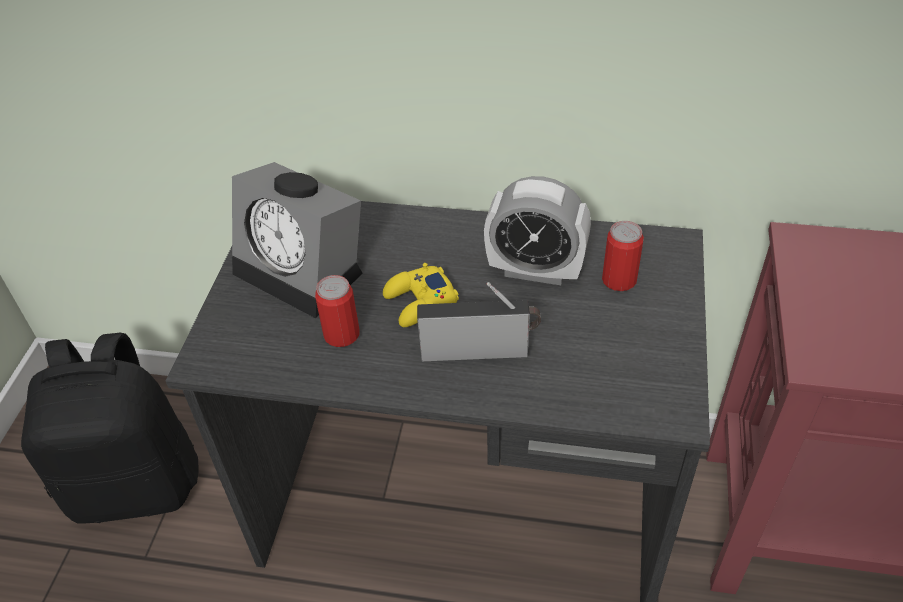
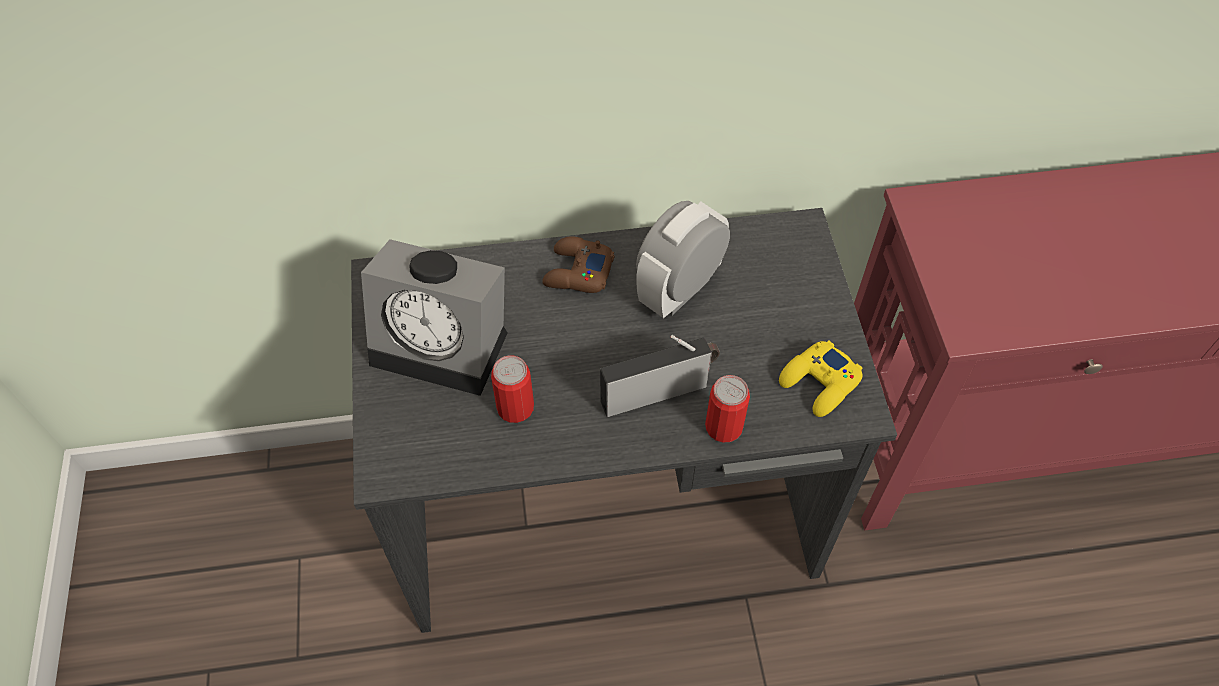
camera: 20 degrees left, 10 degrees up
black backpack [21,333,199,524] -> none
yellow game controller [383,263,459,327] -> yellow game controller moved to [779,341,863,417]
alarm clock [484,176,591,285] -> alarm clock turned 135 degrees clockwise [636,201,730,318]
can [602,221,644,291] -> can moved to [705,375,750,442]
none -> brown game controller [542,237,614,293]

